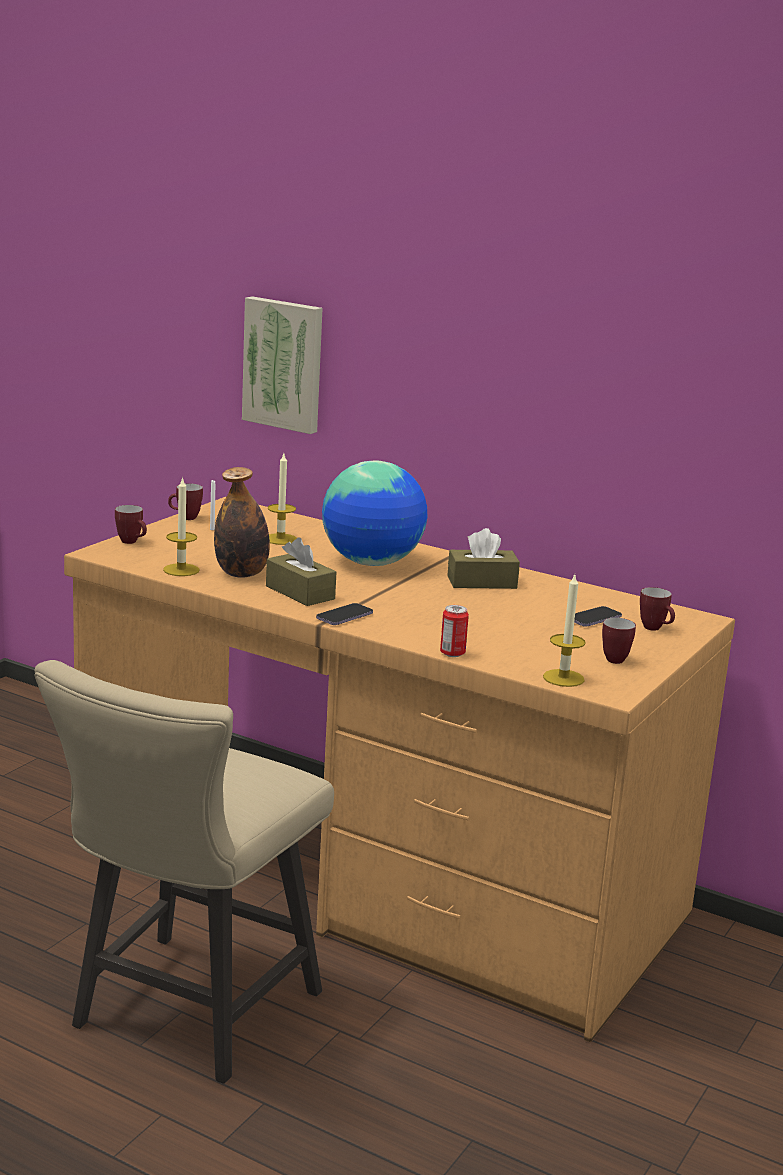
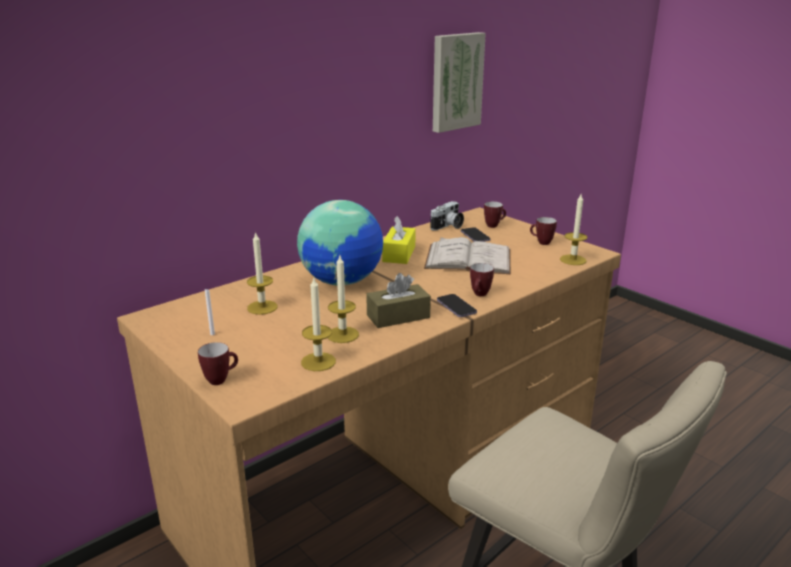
camera: 70 degrees left, 5 degrees up
mug [168,483,203,520] -> mug moved to [470,263,494,296]
bottle [214,467,270,578] -> candle [328,256,359,343]
picture [242,296,323,434] -> picture moved to [433,32,486,133]
can [440,605,469,657] -> none
brown tissue box [447,528,520,589] -> yellow tissue box [382,216,416,264]
none -> white book [424,237,511,274]
none -> camera [430,201,464,230]

